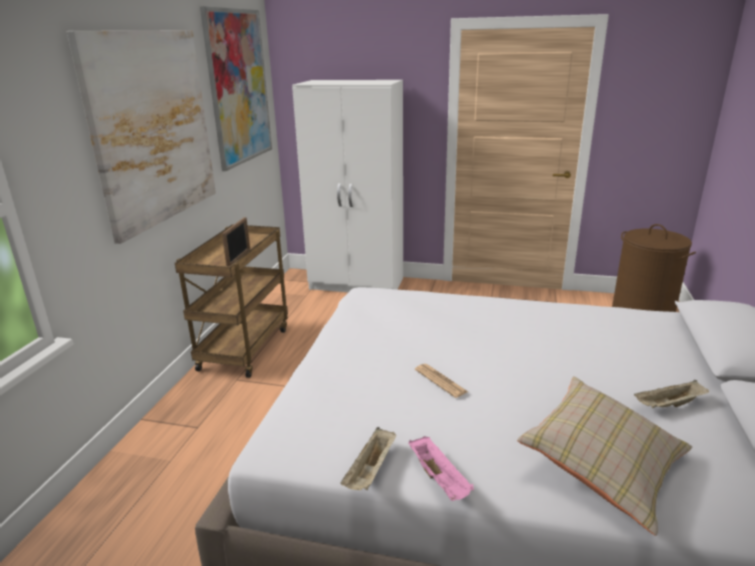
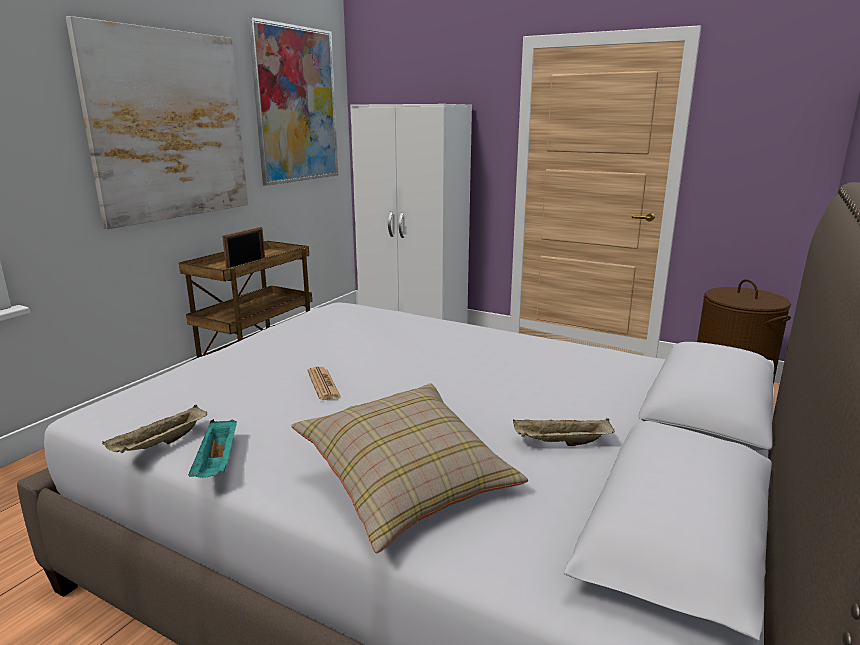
camera: 15 degrees right, 5 degrees down
pink tray [408,436,474,501] -> turquoise tray [188,419,237,478]

